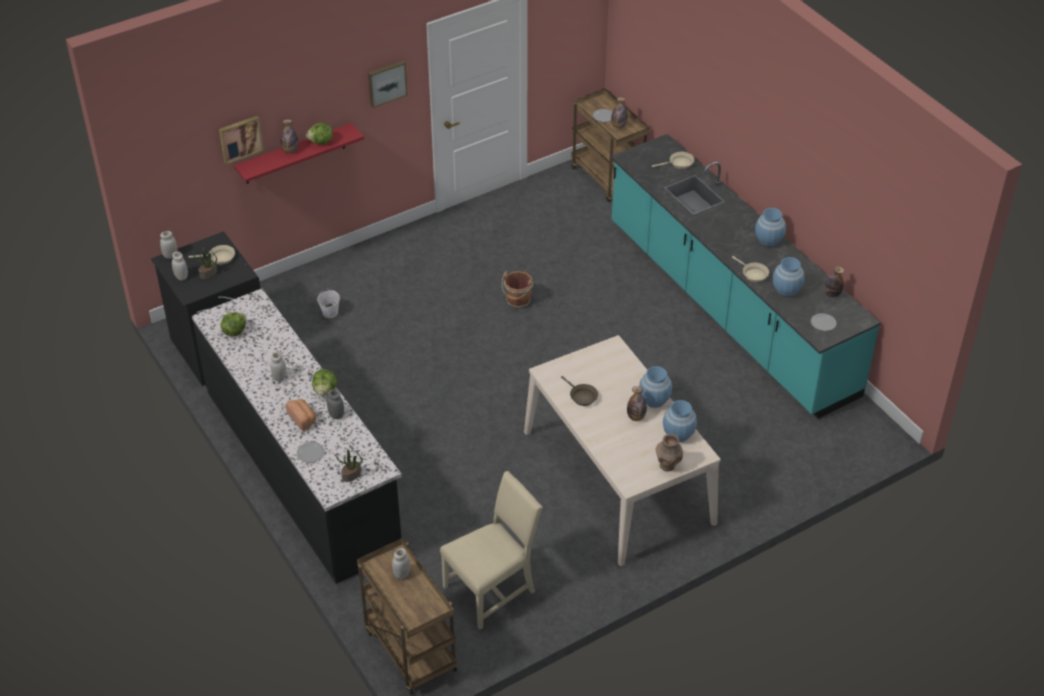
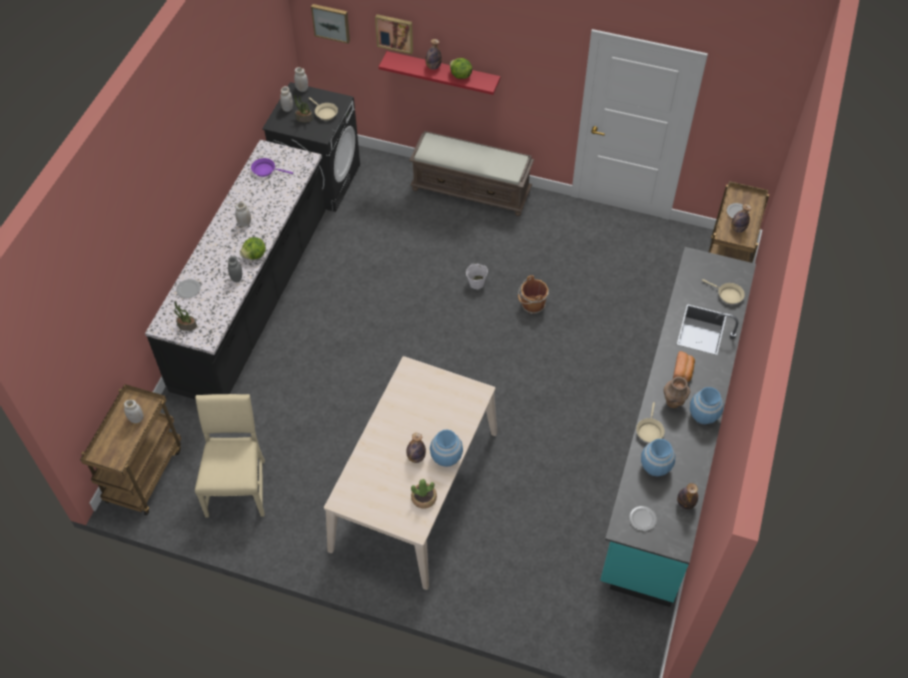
camera: 50 degrees right, 10 degrees up
lettuce [221,312,246,337] -> purple frying pan [251,158,293,177]
bread [285,399,316,431] -> bread moved to [673,351,695,382]
white bucket [317,288,340,318] -> white bucket moved to [466,263,488,289]
picture [368,61,408,108] -> picture moved to [311,4,350,44]
beige chair [440,471,543,629] -> beige chair turned 105 degrees counterclockwise [195,394,265,517]
brown frying pan [561,376,598,406] -> none
brown vase [656,434,683,472] -> brown vase moved to [664,377,690,408]
blue vase [663,400,697,442] -> potted plant [411,479,437,509]
none -> brown bench [409,131,534,216]

